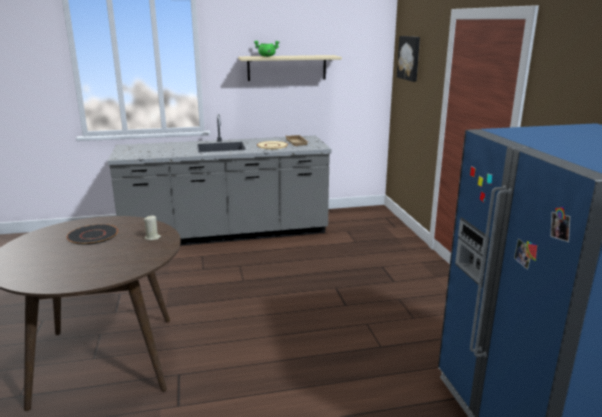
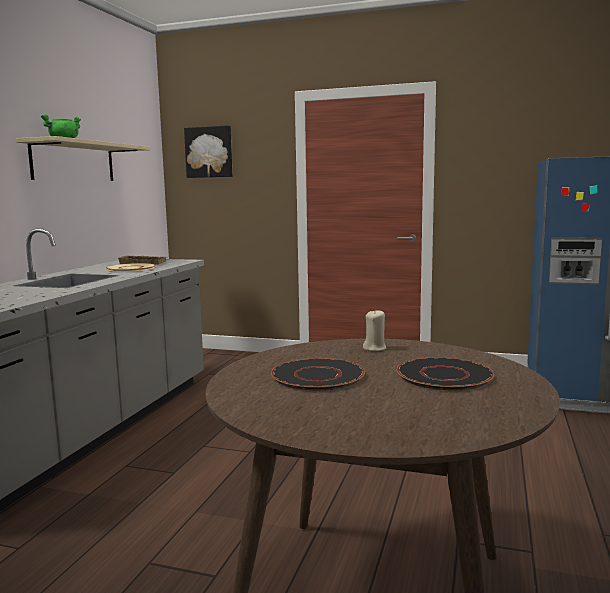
camera: 60 degrees left, 10 degrees down
none -> black plate [396,357,494,390]

